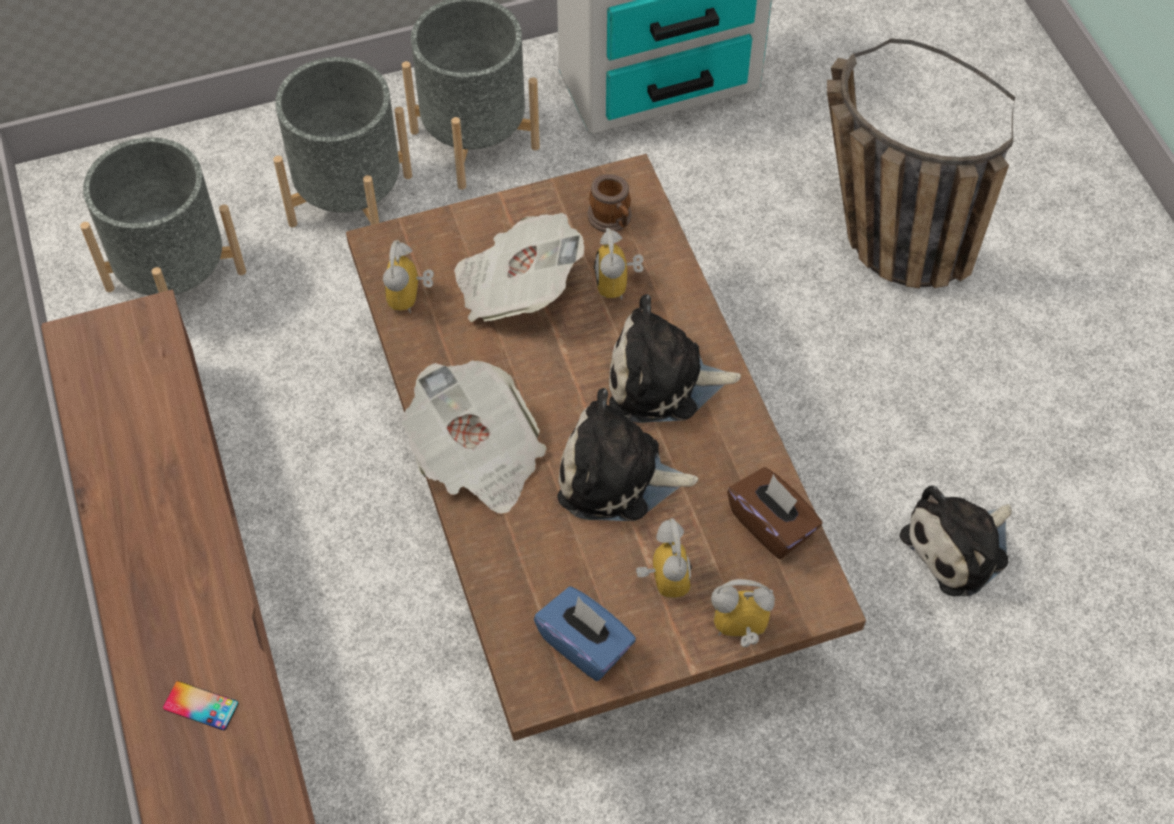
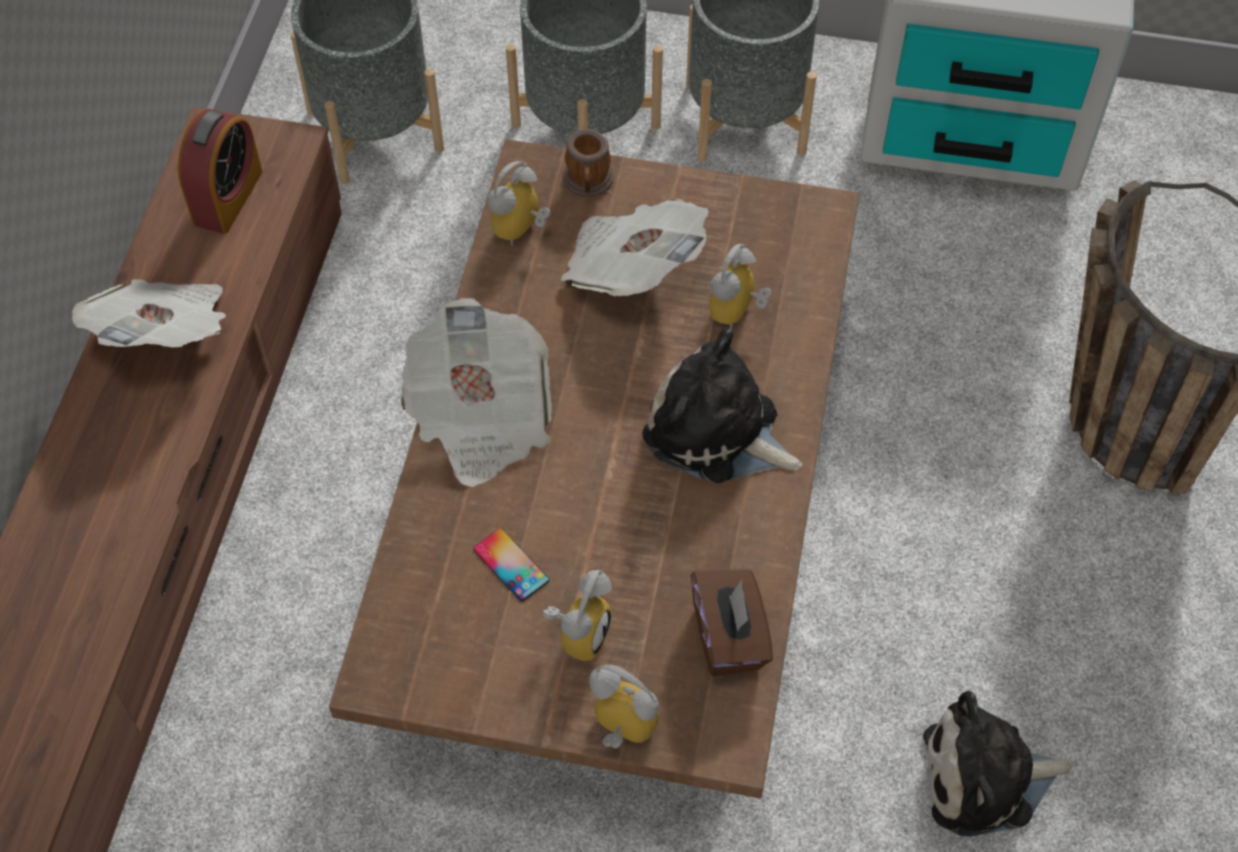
camera: 30 degrees right, 0 degrees up
phone [163,681,238,730] -> phone moved to [473,528,549,601]
blue tissue box [534,587,636,681] -> none
plush toy [557,388,698,521] -> none
mug [587,174,632,232] -> mug moved to [563,129,614,197]
none -> newspaper [72,279,226,348]
none -> alarm clock [178,109,263,234]

